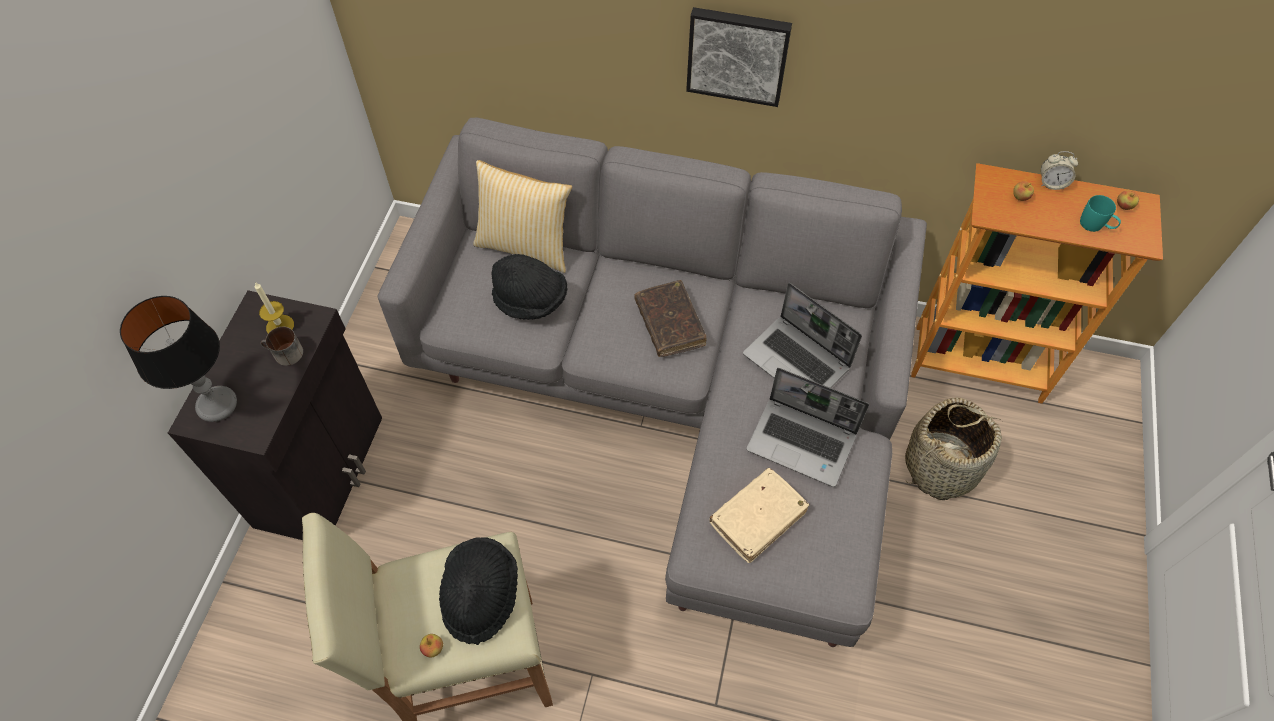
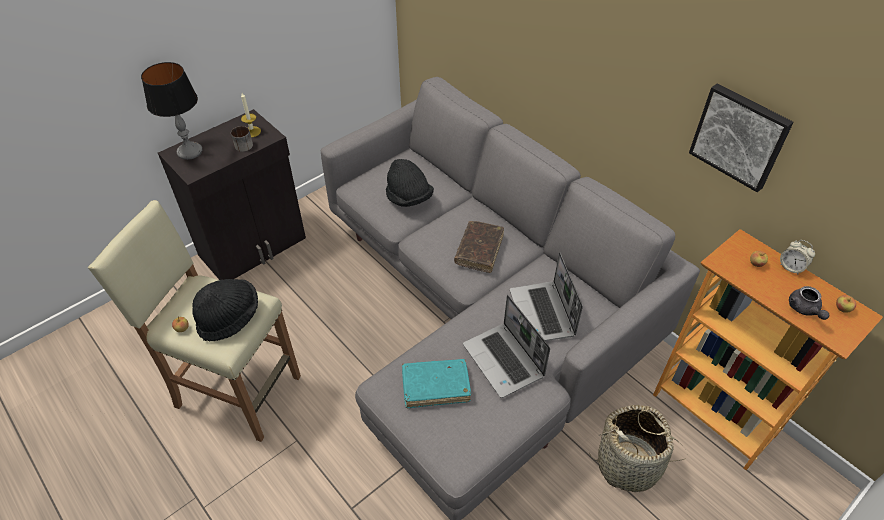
camera: 35 degrees right, 10 degrees down
pillow [473,160,572,273] -> none
picture [686,7,792,107] -> picture moved to [689,84,794,192]
beige book [710,468,809,563] -> turquoise book [402,359,471,408]
turquoise mug [1080,195,1121,232] -> grey teapot [789,286,829,320]

